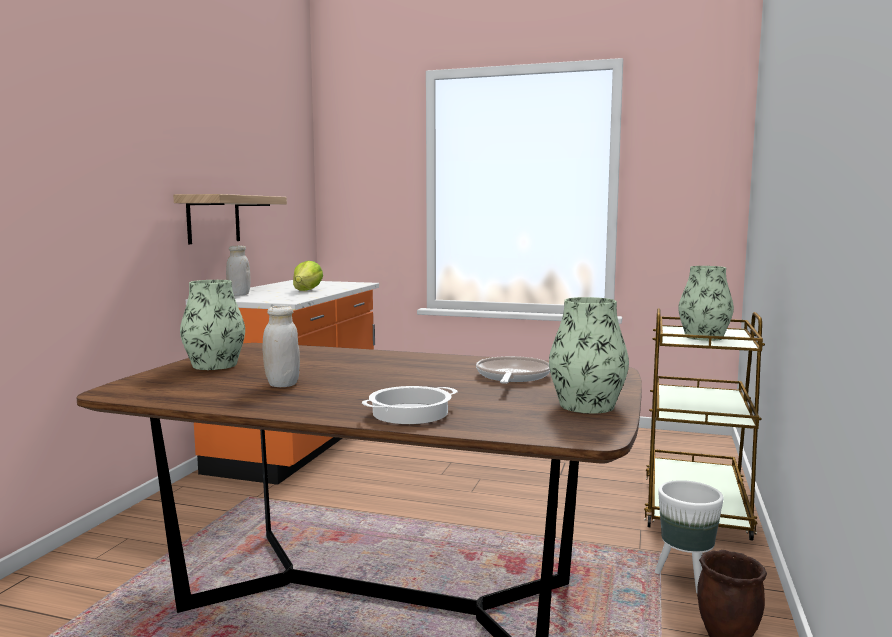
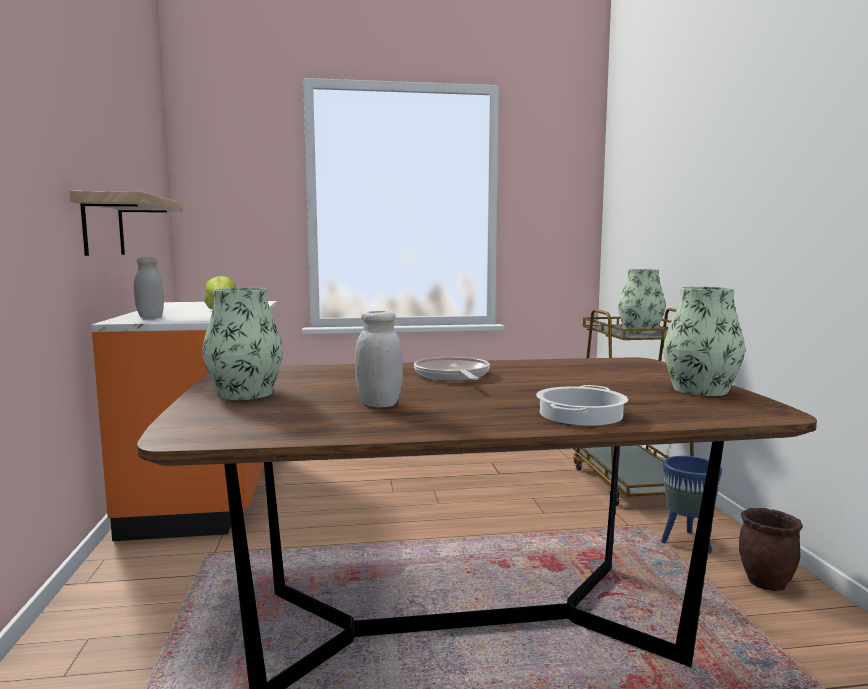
camera: 25 degrees left, 0 degrees up
frying pan [476,356,550,384] -> frying pan moved to [414,357,490,381]
white planter [655,480,724,593] -> blue planter [661,456,722,553]

